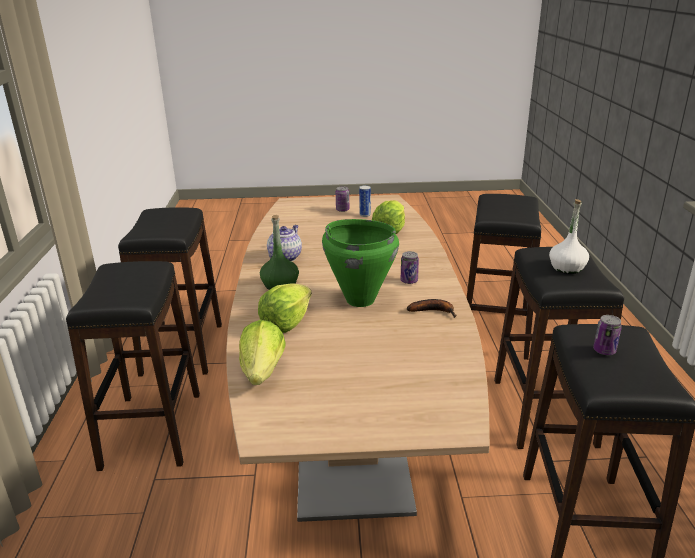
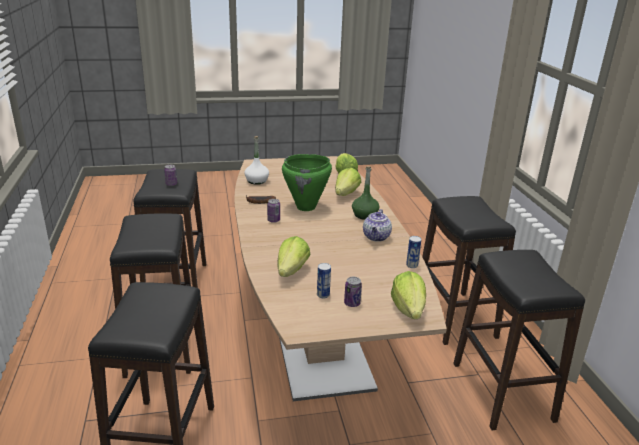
camera: 170 degrees right, 0 degrees up
white bottle [549,199,589,274] -> white bottle moved to [244,136,269,185]
none -> lettuce [391,271,426,319]
none -> can [406,236,422,268]

